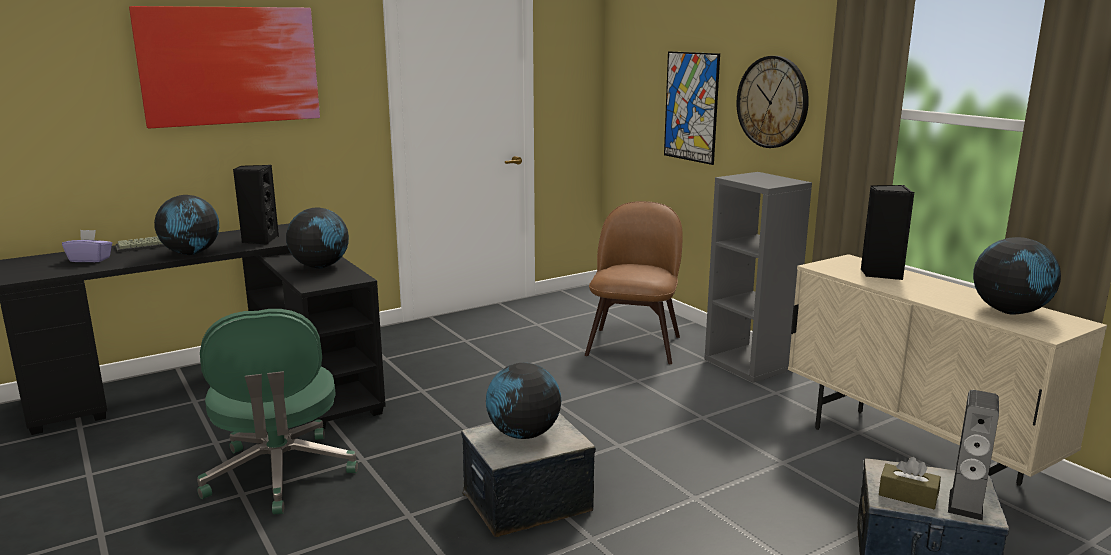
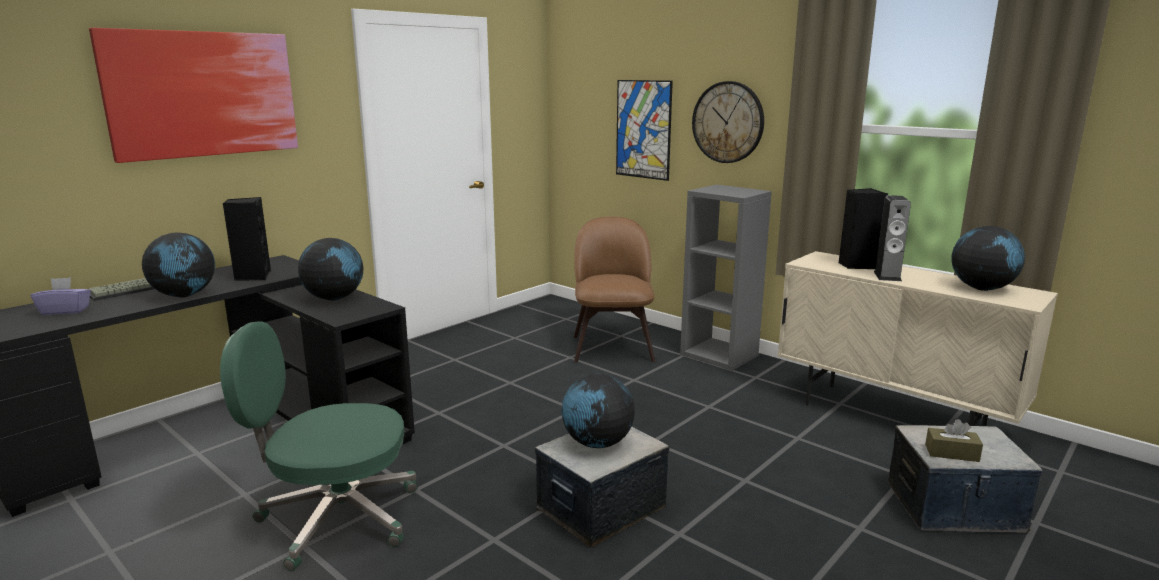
camera: 15 degrees left, 0 degrees up
green office chair [197,309,358,514] -> green office chair turned 120 degrees clockwise [220,322,418,571]
speaker [948,390,999,521] -> speaker moved to [874,195,911,281]

